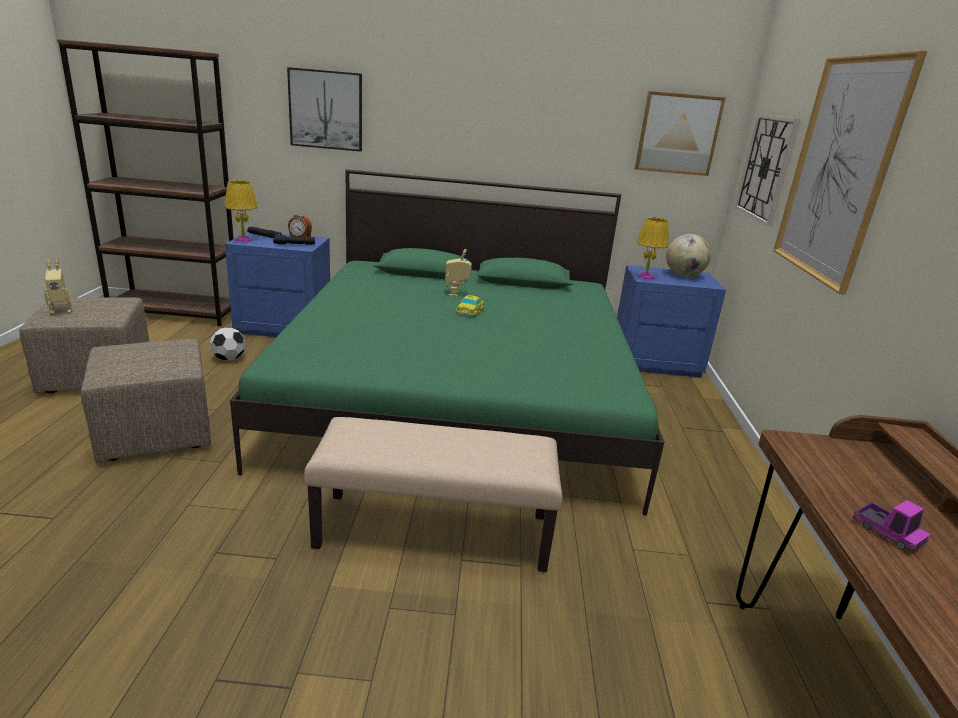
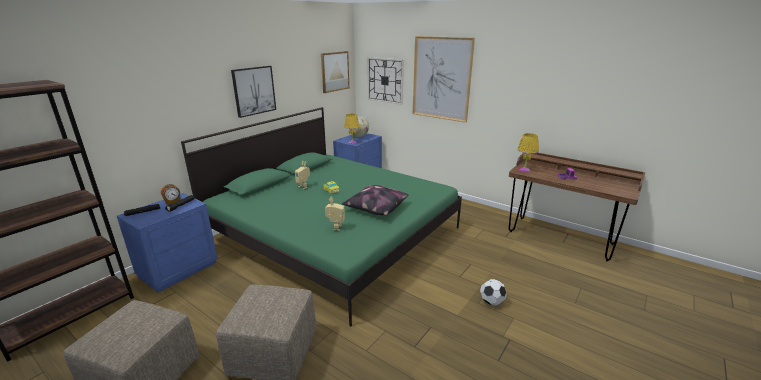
camera: 55 degrees left, 0 degrees up
toy robot [44,258,72,314] -> toy robot moved to [325,196,345,231]
football [210,327,245,361] -> football moved to [480,279,507,306]
yellow table lamp [224,180,258,242] -> yellow table lamp moved to [517,133,539,172]
picture [287,67,362,152] -> picture moved to [231,66,276,118]
beige bench [304,417,563,572] -> none
none -> pillow [342,185,409,216]

